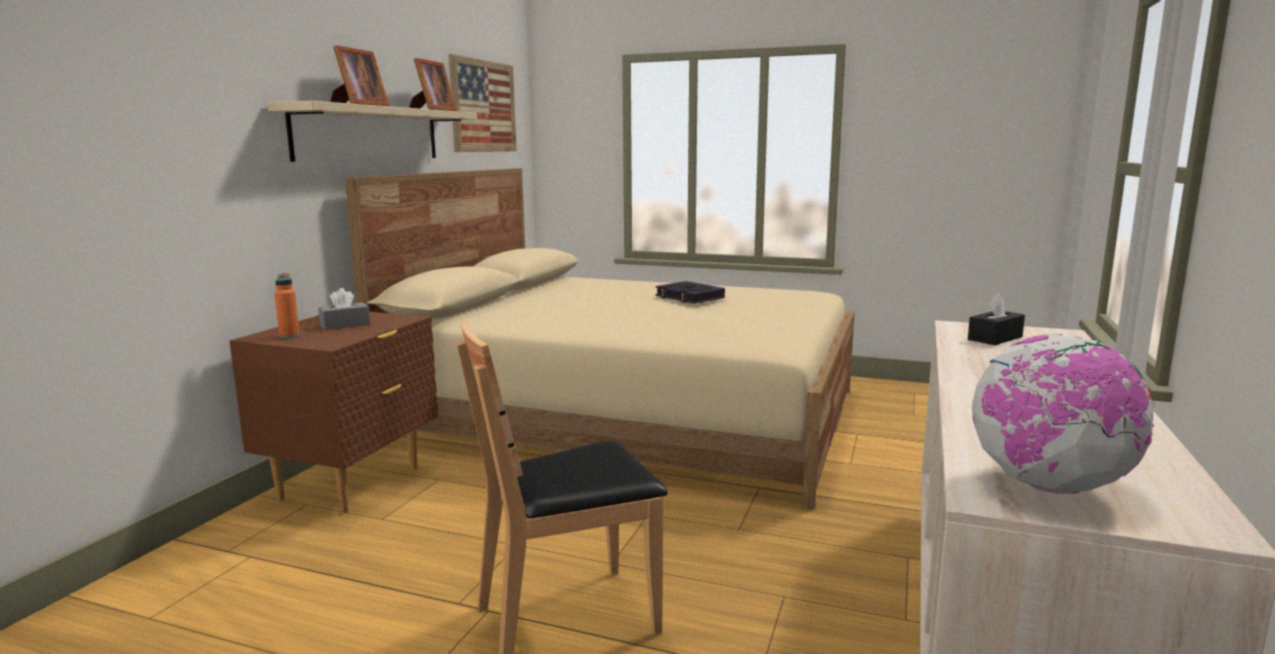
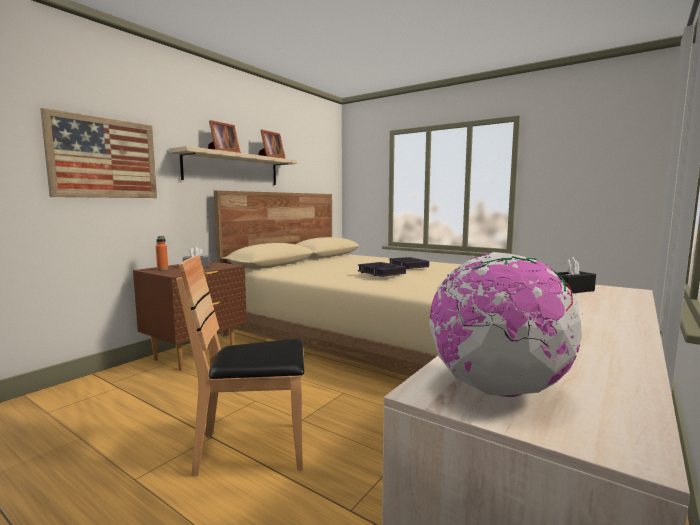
camera: 15 degrees right, 5 degrees down
picture [449,54,517,152] -> picture moved to [40,108,157,198]
none -> book [358,262,406,277]

